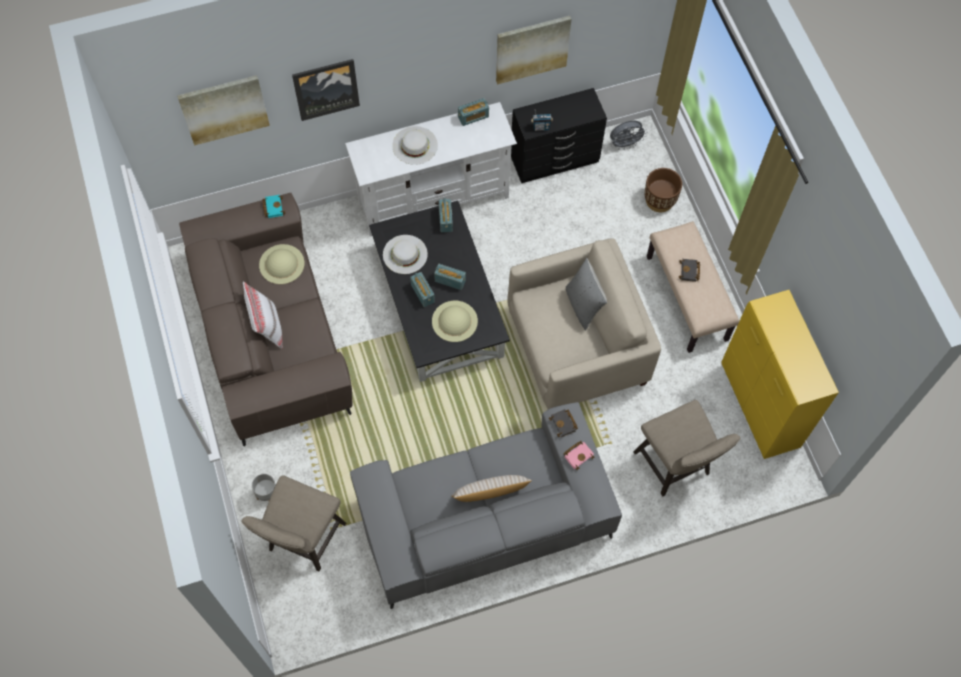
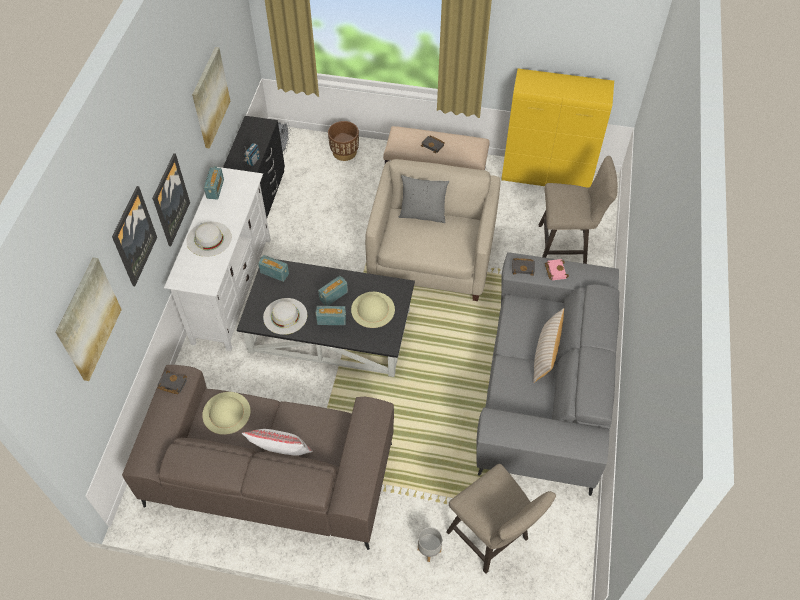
camera: 60 degrees left, 10 degrees down
turquoise book [262,195,285,218] -> black book [158,370,187,394]
none -> picture [152,153,190,246]

